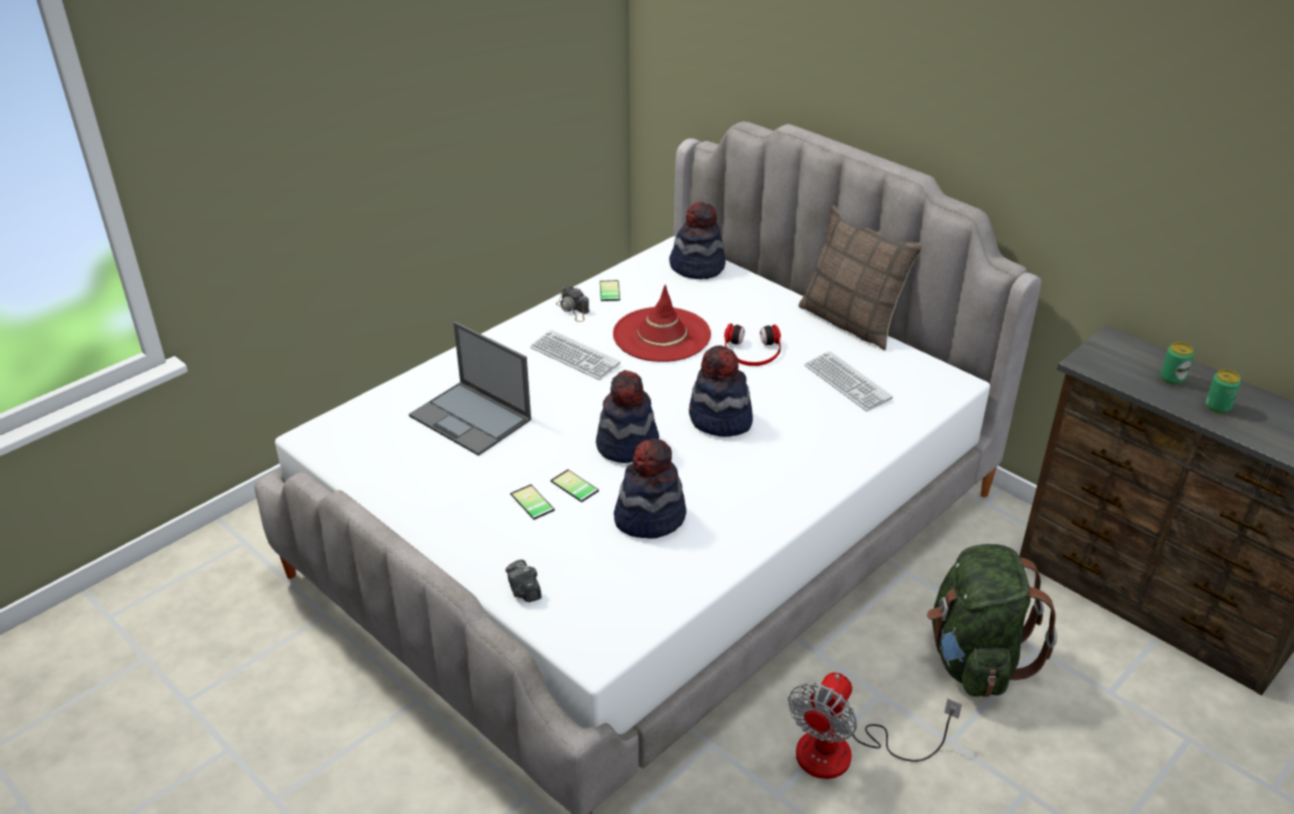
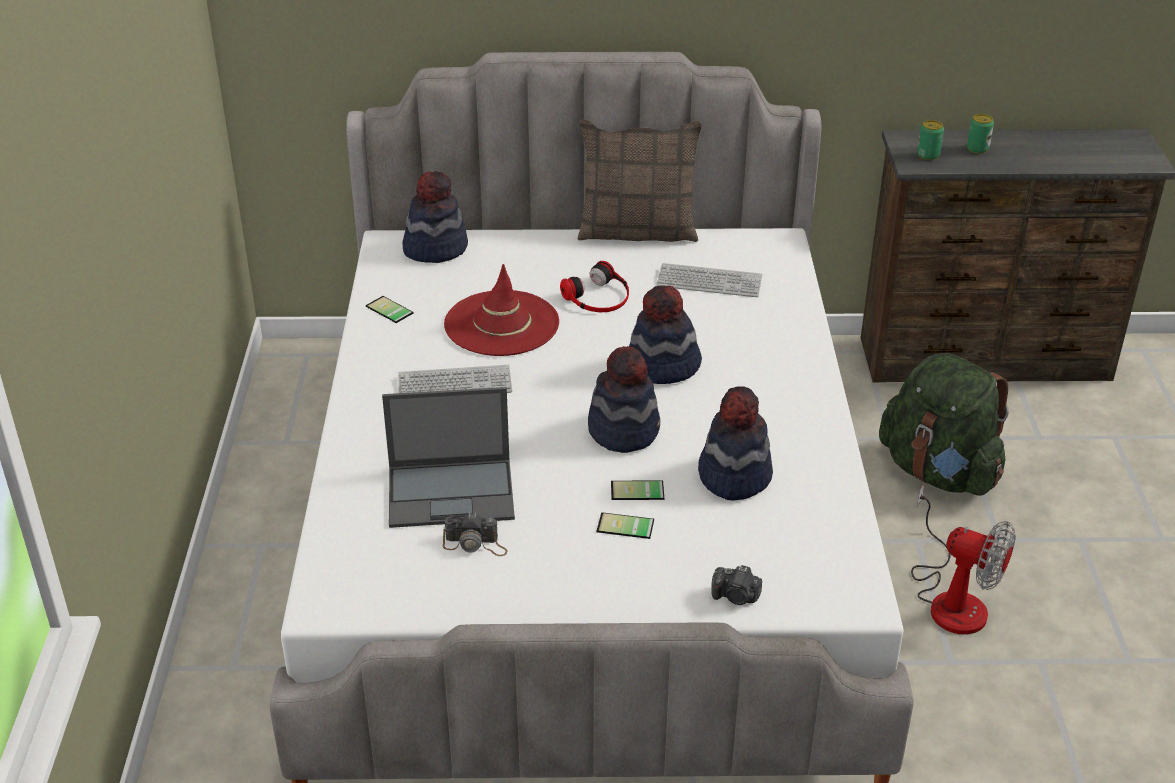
camera: 45 degrees left, 0 degrees up
camera [556,286,589,322] -> camera moved to [443,512,508,556]
fan [788,672,962,779] -> fan turned 45 degrees counterclockwise [911,483,1016,634]
can [1205,370,1241,414] -> can moved to [917,120,944,160]

